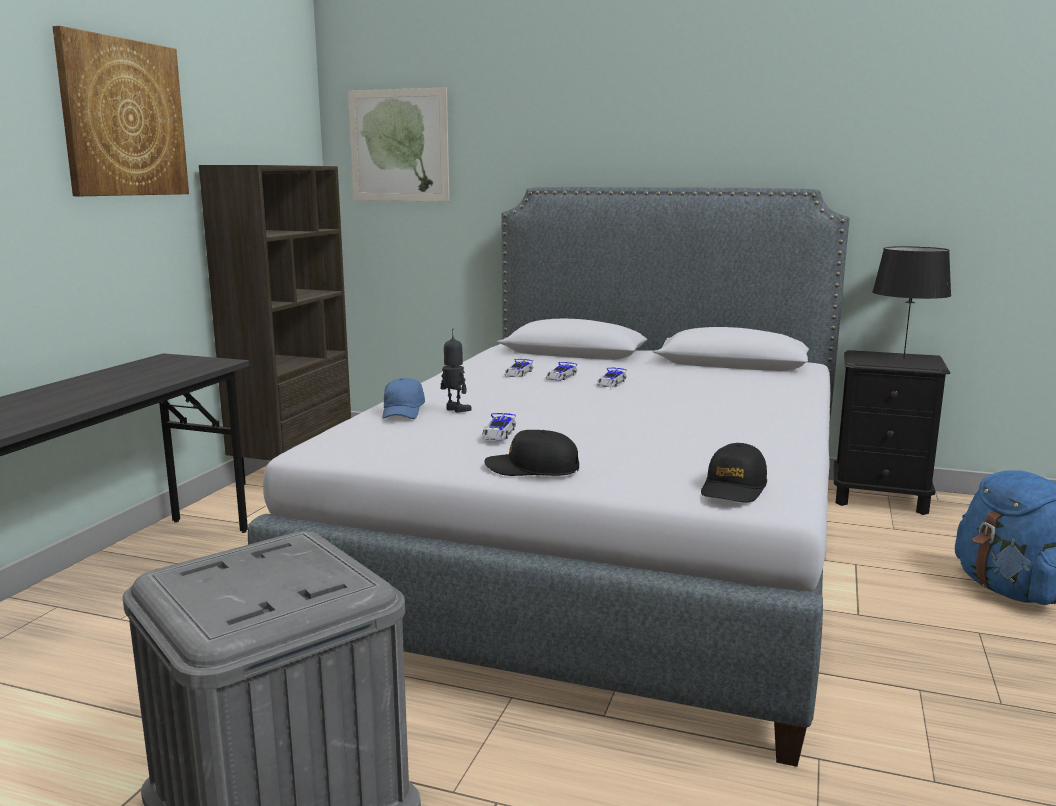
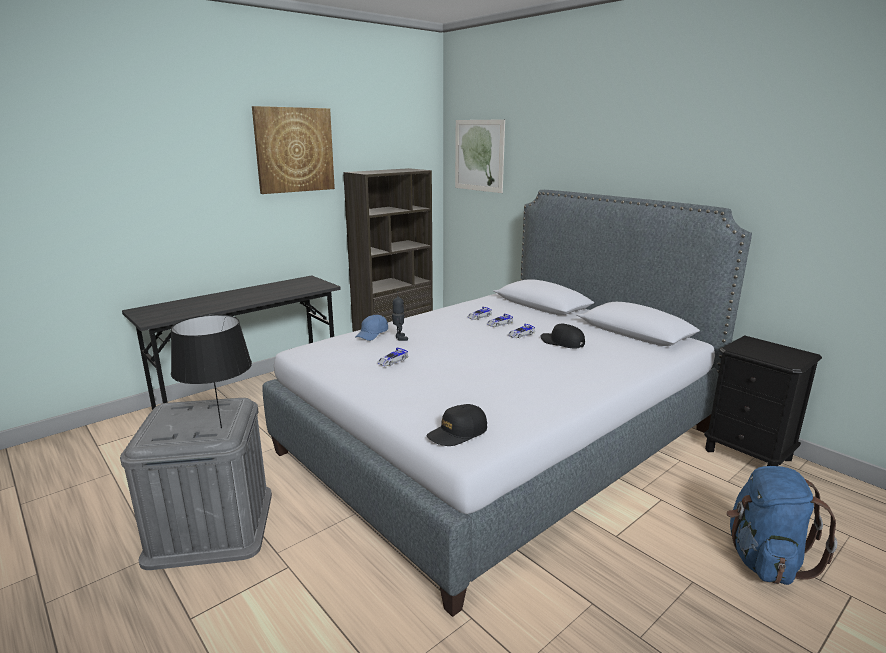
camera: 30 degrees right, 5 degrees up
black cap [484,430,579,476] -> black cap moved to [540,324,585,348]
black table lamp [872,246,952,359] -> black table lamp moved to [171,315,252,428]

